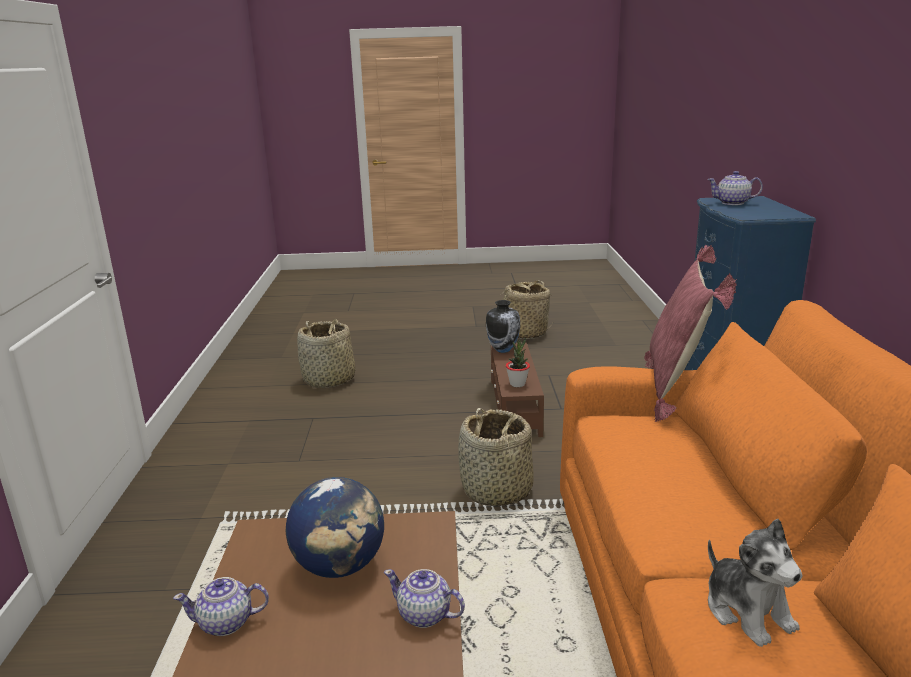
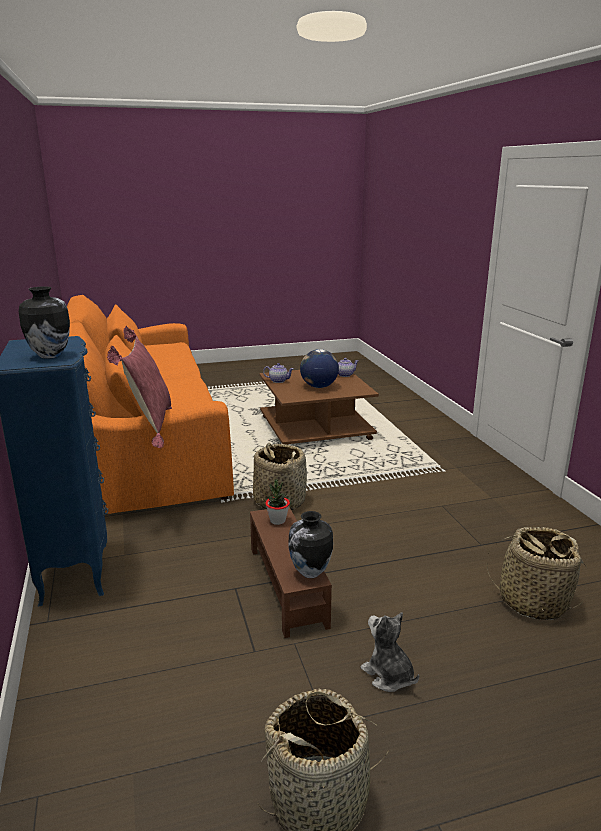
camera: 165 degrees right, 0 degrees up
teapot [707,171,763,205] -> vase [19,286,70,359]
plush toy [708,519,803,647] -> plush toy moved to [361,612,419,692]

